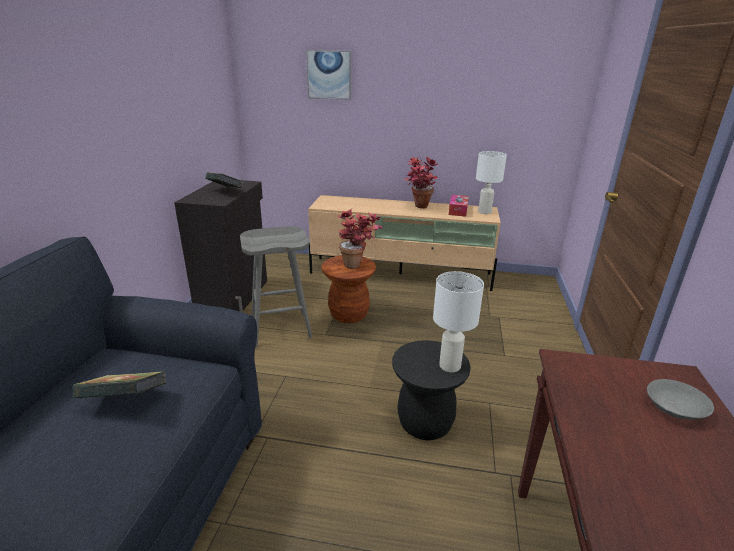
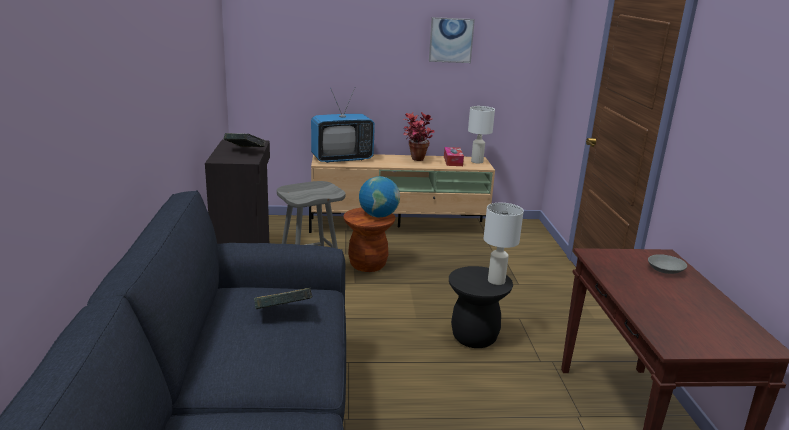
camera: 15 degrees left, 5 degrees down
picture [306,50,351,100] -> picture moved to [429,17,475,63]
potted plant [338,209,382,269] -> globe [359,176,400,217]
none -> television [311,88,375,163]

